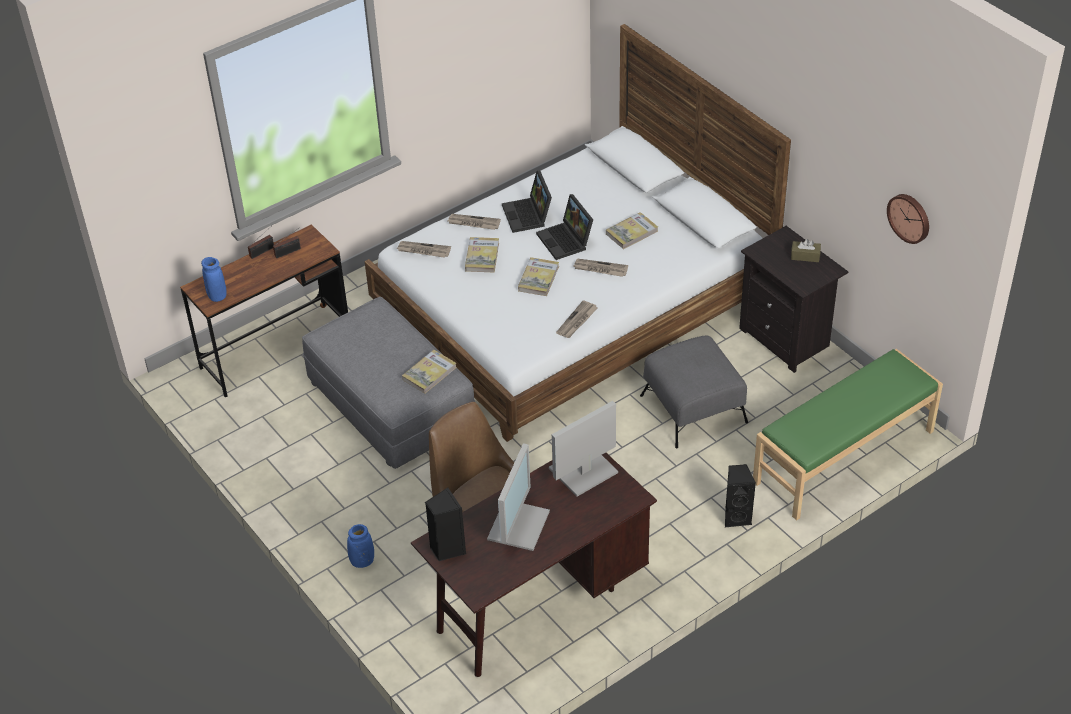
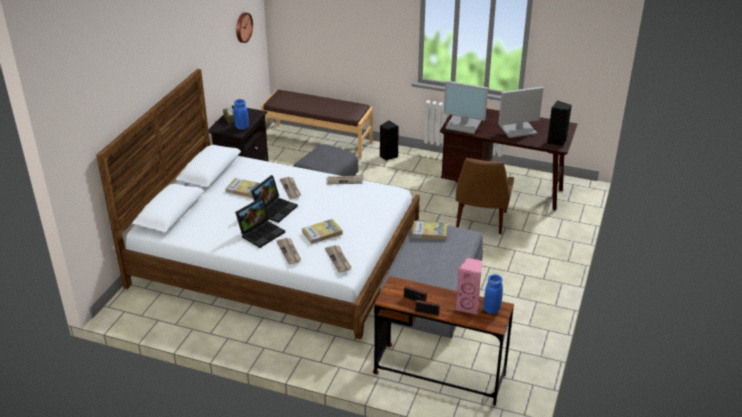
camera: 125 degrees left, 10 degrees down
blue vase [347,524,374,568] -> blue vase moved to [233,99,249,130]
book [518,257,559,296] -> none
green bench [753,349,943,520] -> brown bench [260,90,373,159]
none -> pink speaker [456,257,482,315]

